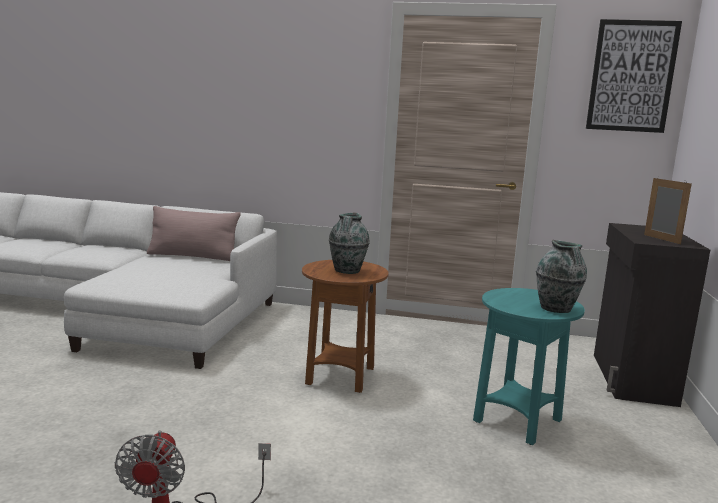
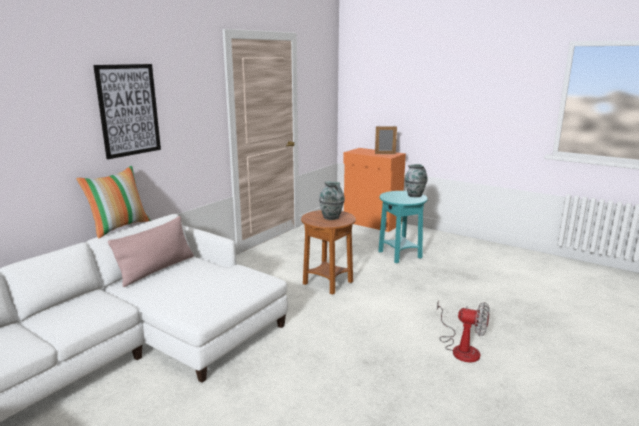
camera: 65 degrees left, 5 degrees up
picture [586,19,682,133] -> picture moved to [93,64,161,159]
black cabinet [594,223,710,407] -> orange cabinet [343,148,406,232]
none -> pillow [76,166,151,239]

